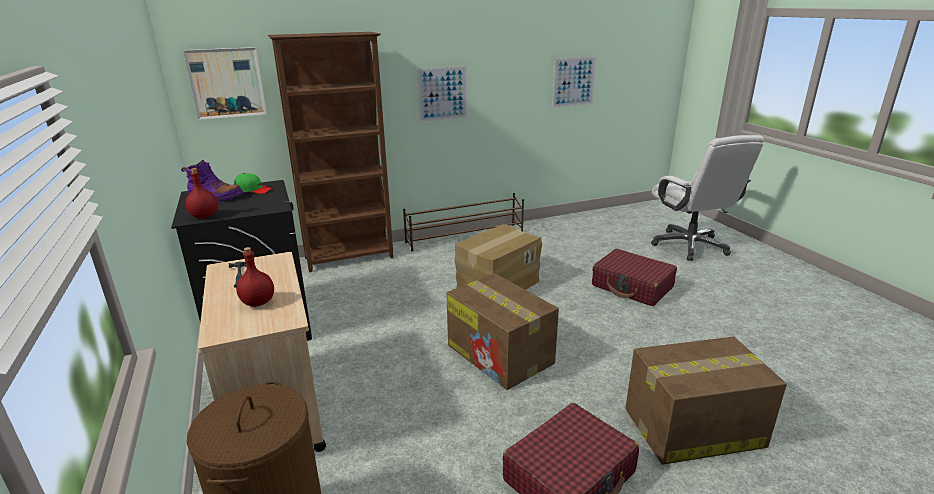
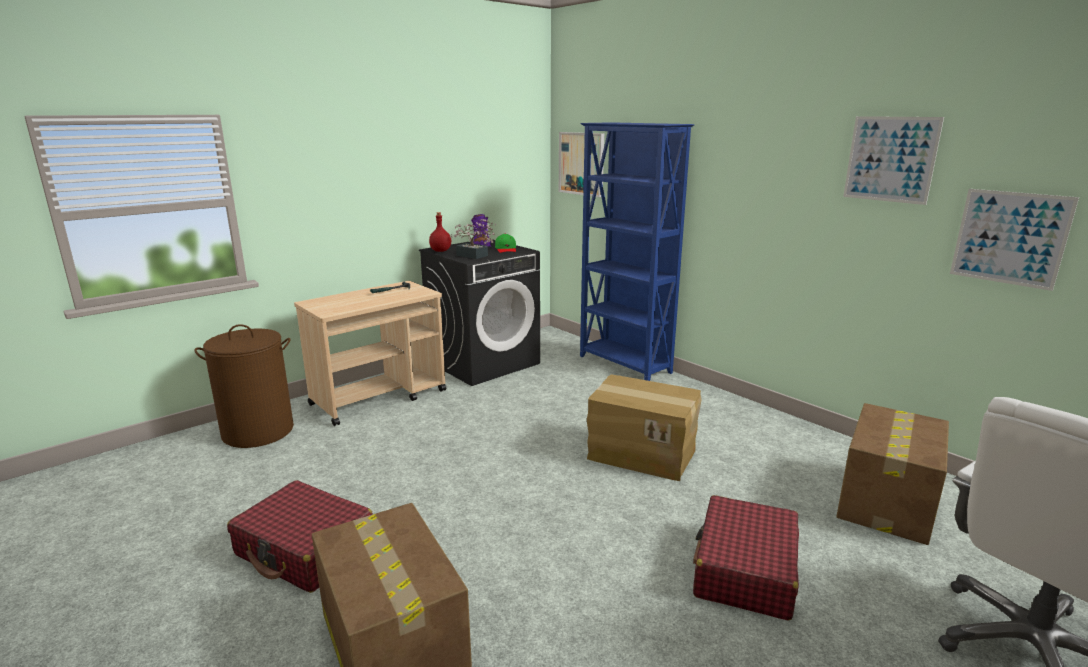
camera: 70 degrees right, 5 degrees down
red bottle [236,247,274,307] -> none
brown bookcase [268,32,394,273] -> blue bookcase [580,122,695,381]
brown shoe rack [403,193,524,251] -> none
picture [417,66,467,122] -> picture moved to [843,116,944,205]
cardboard box [446,273,559,390] -> cardboard box moved to [836,403,949,545]
none -> potted plant [450,219,496,259]

